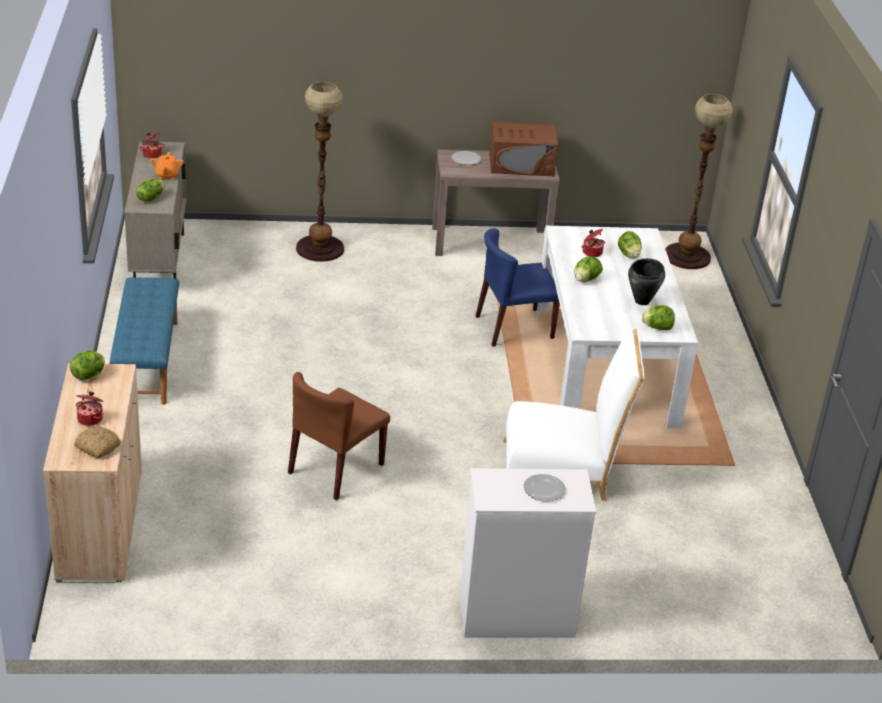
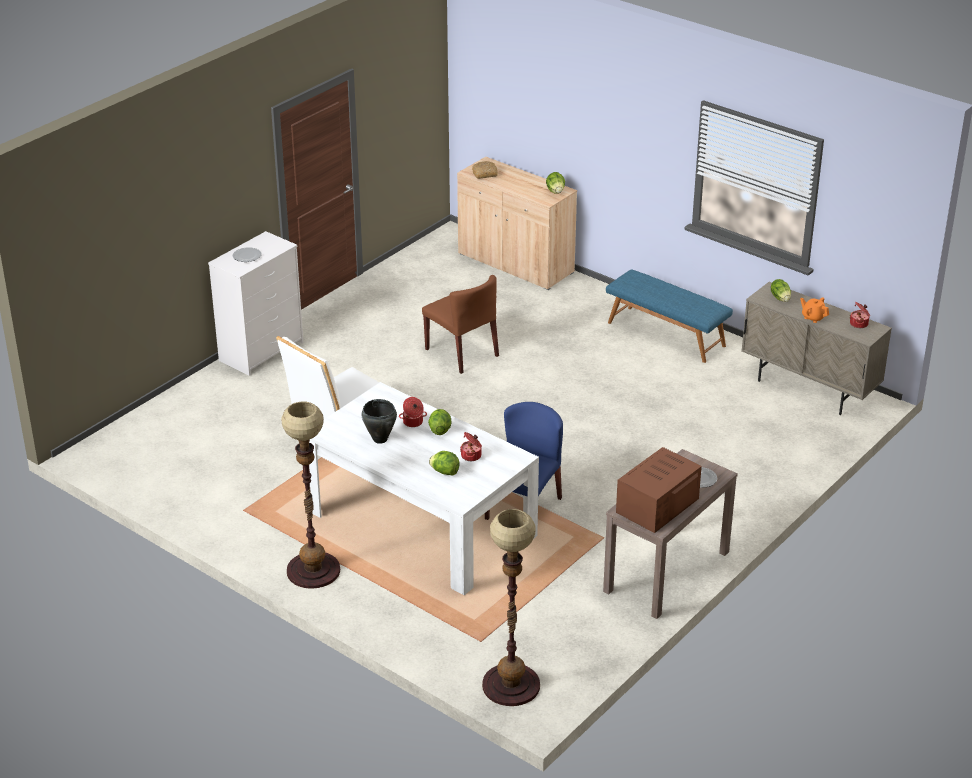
camera: 135 degrees right, 0 degrees up
cooking pot [76,391,104,426] -> cooking pot moved to [399,397,427,427]
brown chair [288,372,390,500] -> brown chair turned 150 degrees clockwise [422,275,499,374]
floor lamp [296,82,344,262] -> floor lamp moved to [281,402,340,588]
lettuce [642,305,675,330] -> none

